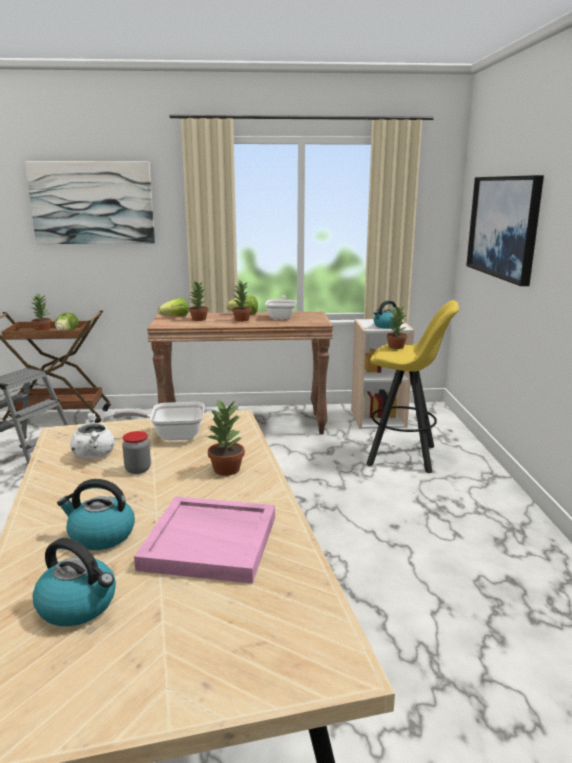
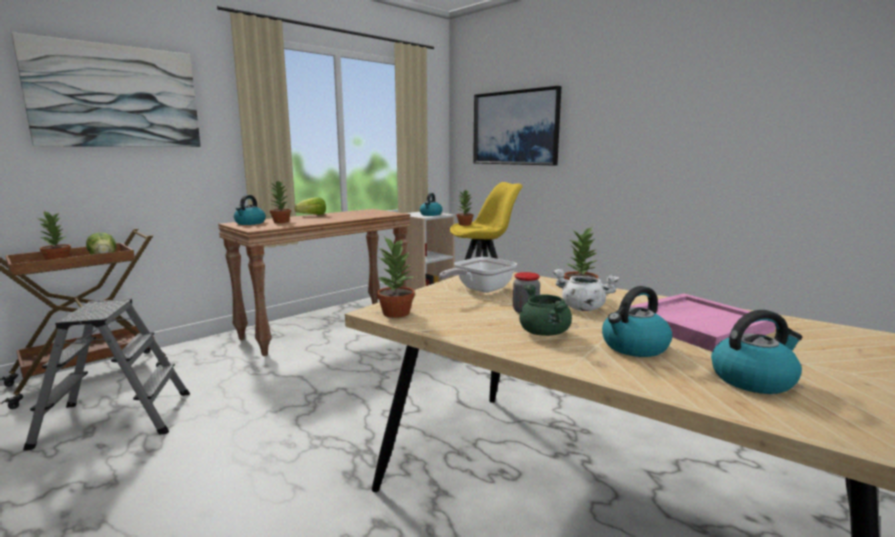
camera: 40 degrees left, 5 degrees down
white cooking pot [70,413,115,459] -> white cooking pot moved to [553,269,619,311]
lettuce [158,298,189,316] -> kettle [234,195,266,225]
potted plant [232,280,252,322] -> potted plant moved to [377,236,416,318]
frying pan [265,295,297,319] -> none
none -> green cooking pot [519,284,572,336]

